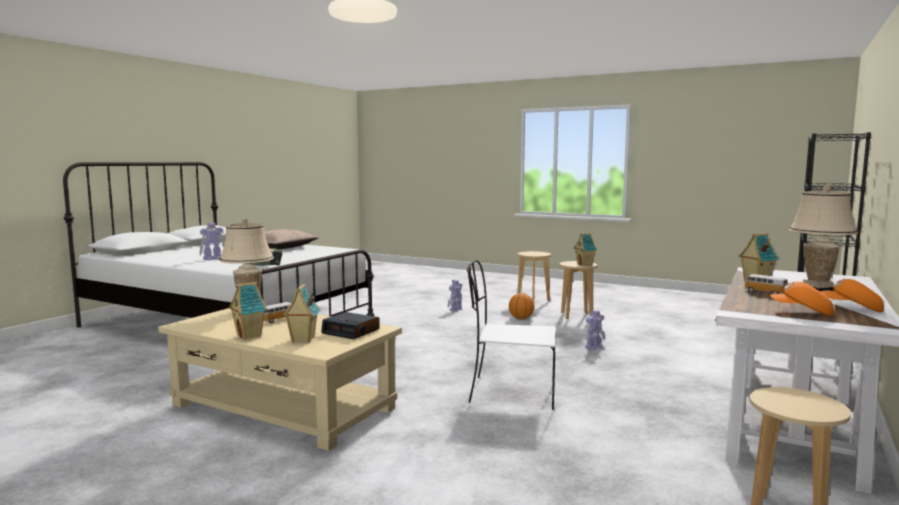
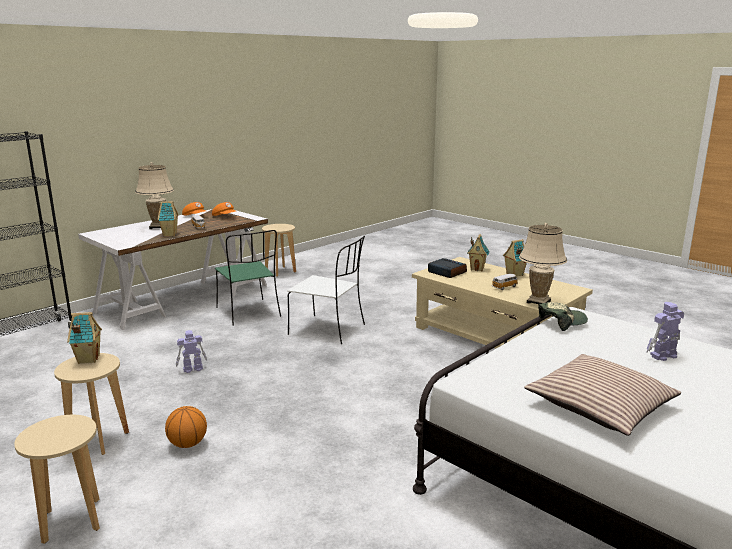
camera: 165 degrees left, 10 degrees up
toy robot [447,279,463,312] -> none
none -> green chair [215,230,281,326]

